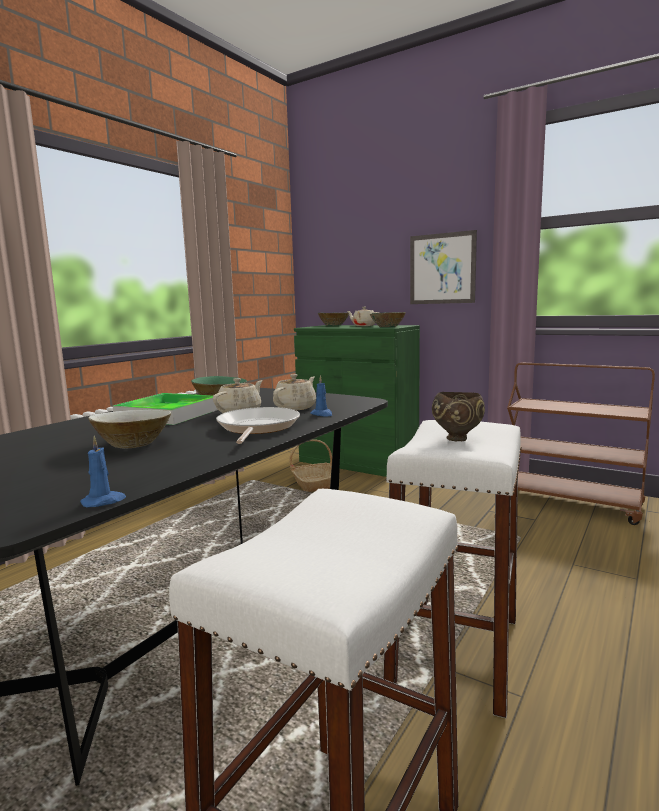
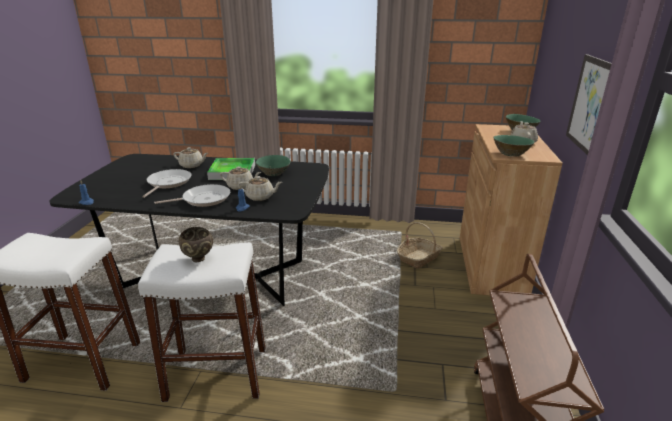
camera: 65 degrees right, 15 degrees up
beige bowl [88,410,171,448] -> frying pan [142,169,192,198]
green cabinet [294,325,420,477] -> brown cabinet [460,124,563,295]
none -> beige teapot [173,147,208,168]

